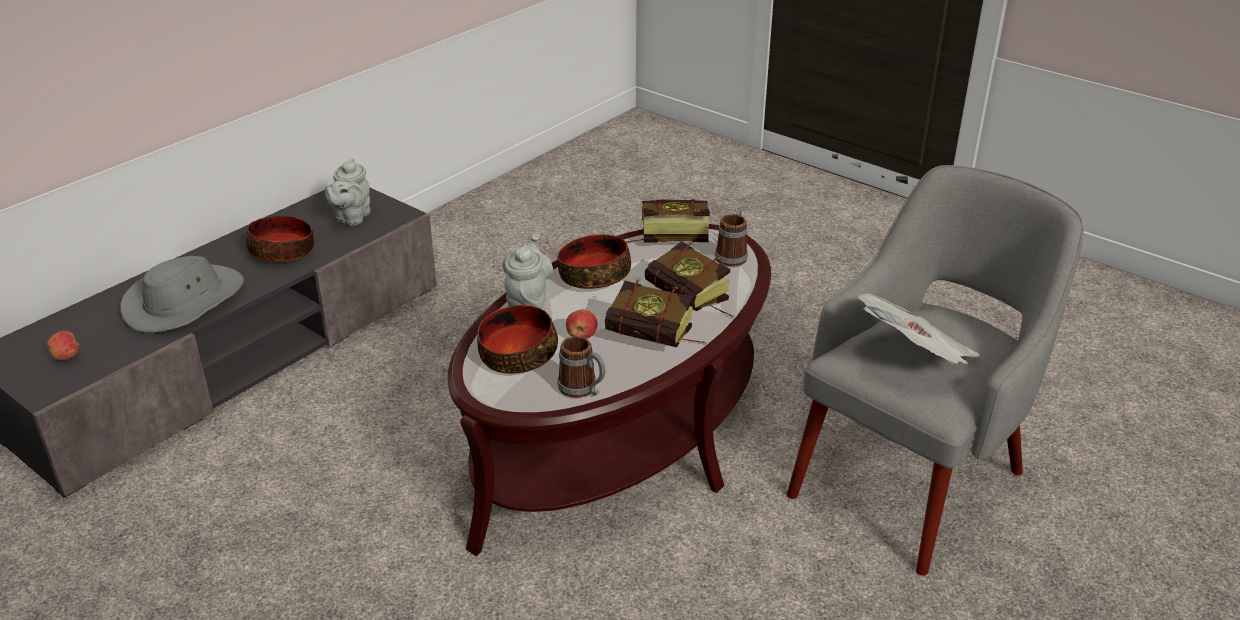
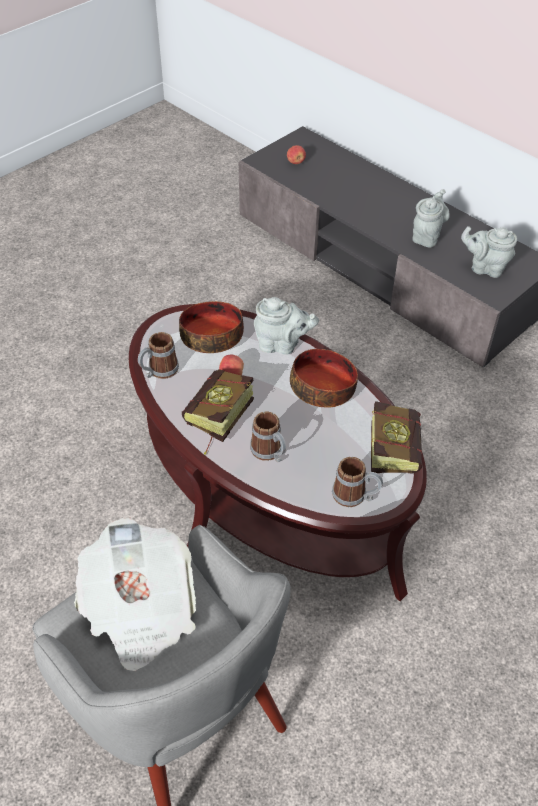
camera: 95 degrees right, 15 degrees up
grey hat [120,256,244,333] -> none
bowl [246,216,314,262] -> grey teapot [412,189,450,247]
book [645,241,734,318] -> mug [250,412,286,462]

